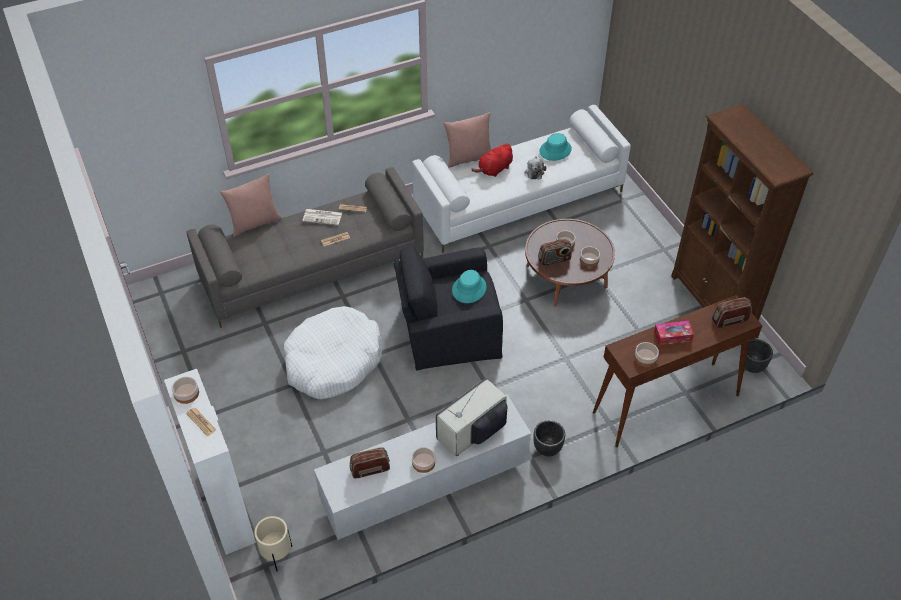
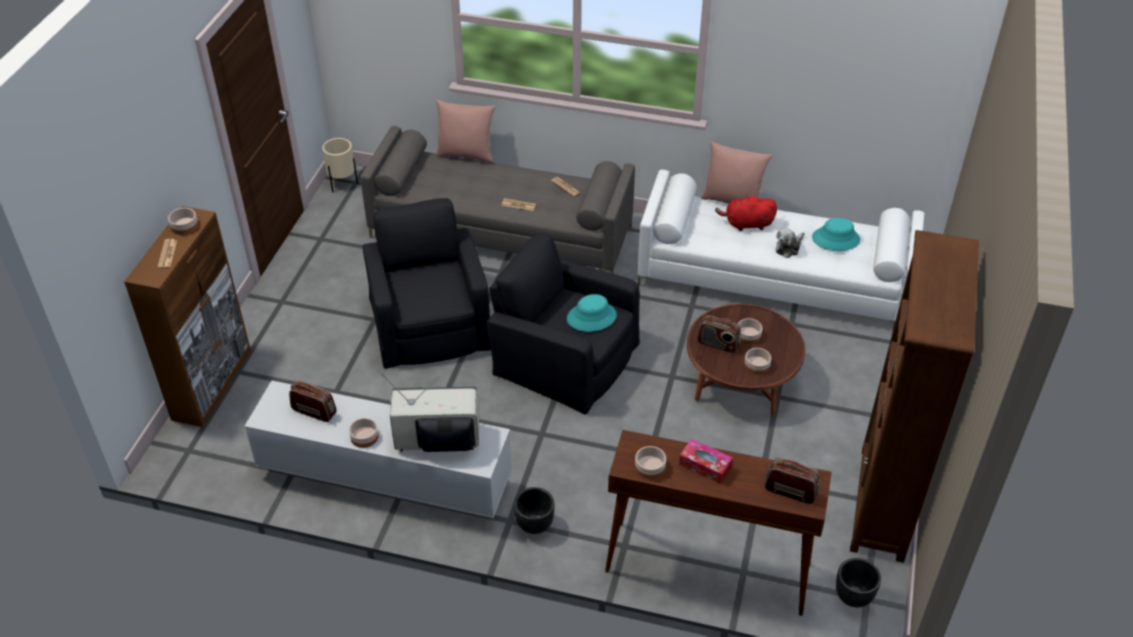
camera: 40 degrees right, 5 degrees down
white cabinet [164,369,256,555] -> brown cabinet [124,206,251,427]
beige planter [254,516,292,571] -> beige planter moved to [322,138,358,192]
white dog bed [284,306,382,399] -> black armchair [363,198,491,369]
newspaper [302,209,342,225] -> none

